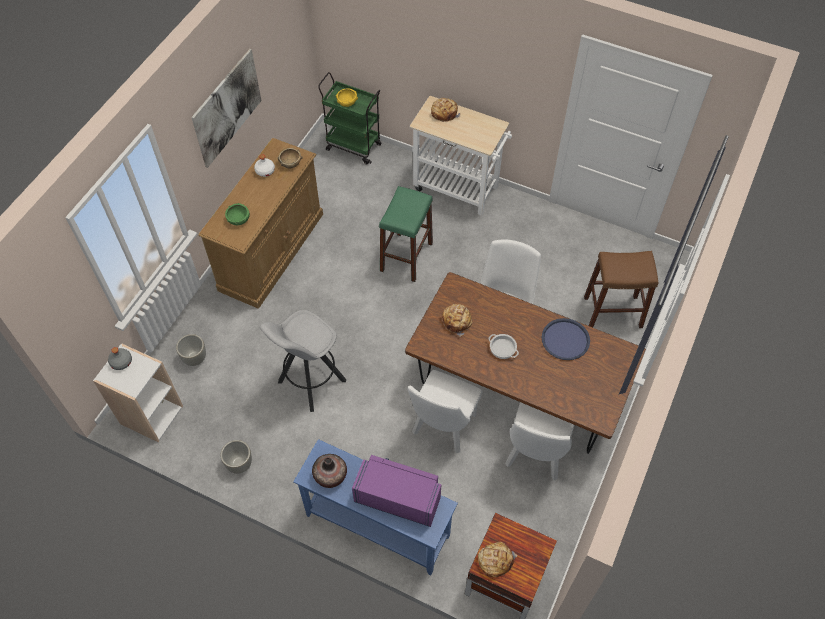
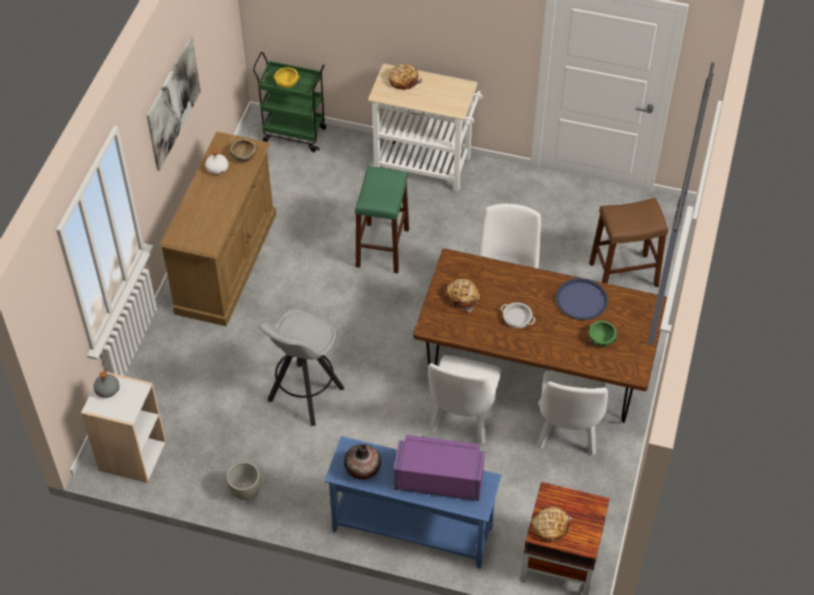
camera: 10 degrees left, 5 degrees down
grey planter [176,334,206,366] -> none
green bowl [225,203,250,226] -> green bowl moved to [588,320,617,347]

